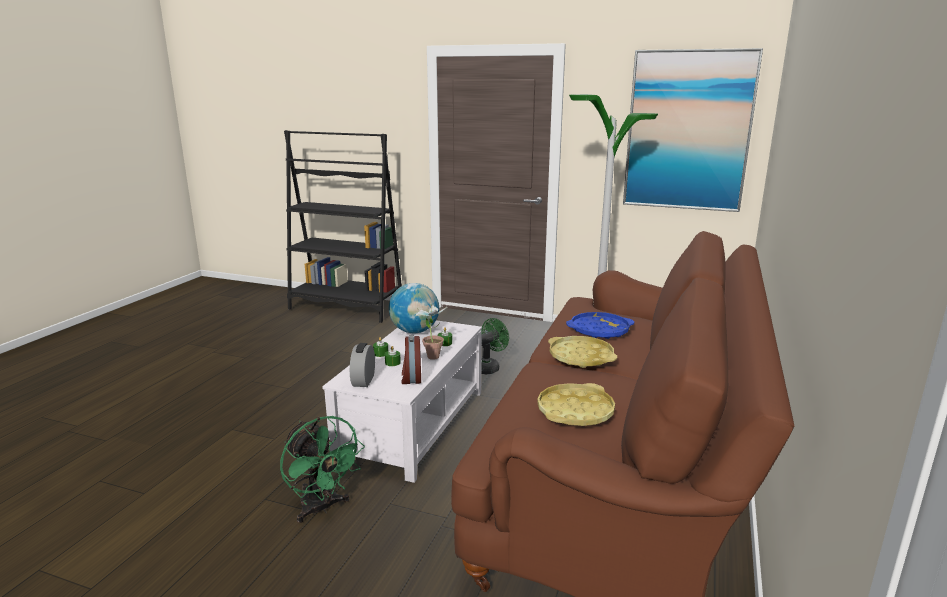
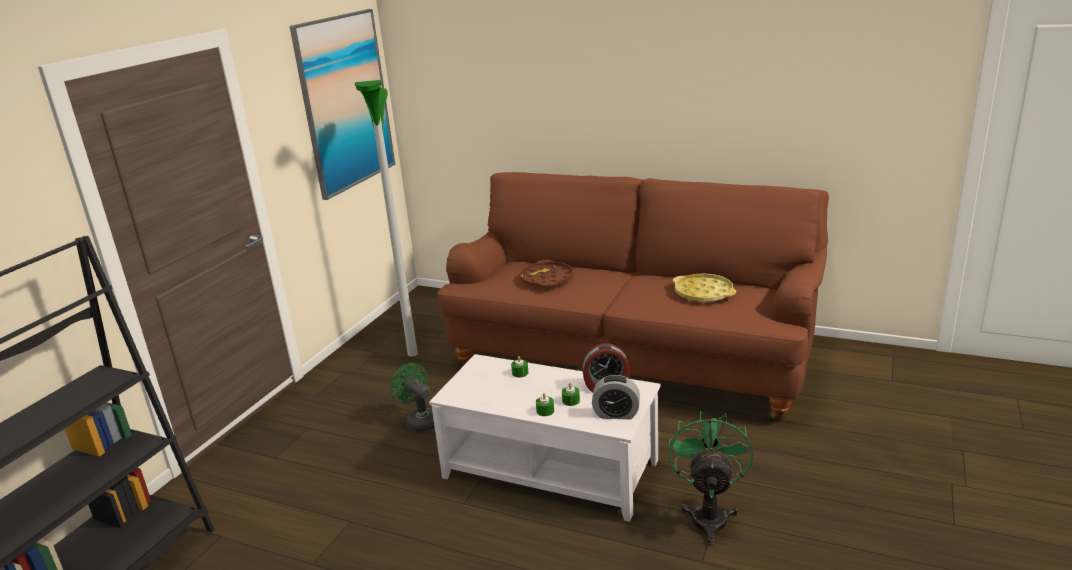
camera: 85 degrees left, 5 degrees up
green fan [280,416,365,523] -> green fan turned 45 degrees counterclockwise [668,411,753,545]
globe [389,283,439,333] -> none
potted plant [415,304,448,360] -> none
yellow tray [548,336,617,368] -> none
blue tray [566,312,634,339] -> brown tray [520,260,574,287]

